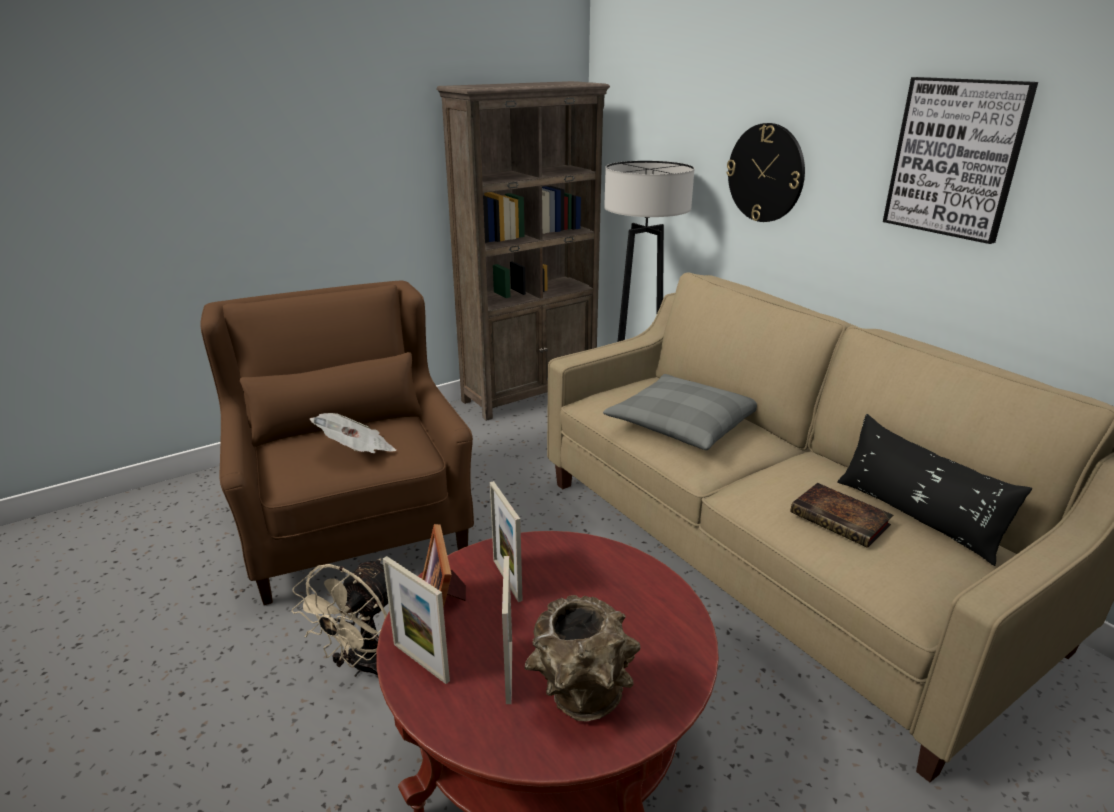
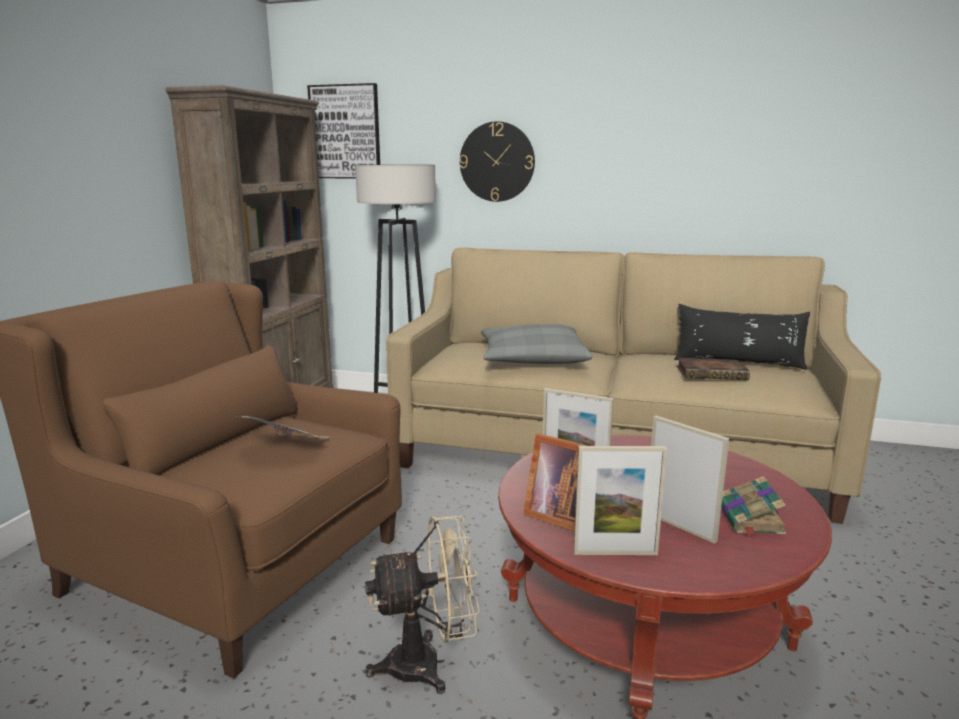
camera: 40 degrees left, 10 degrees down
beige fan [292,558,388,677] -> beige fan turned 90 degrees counterclockwise [365,516,480,694]
brown vase [525,595,641,722] -> book [721,476,786,537]
picture [883,77,1038,244] -> picture moved to [307,83,380,179]

